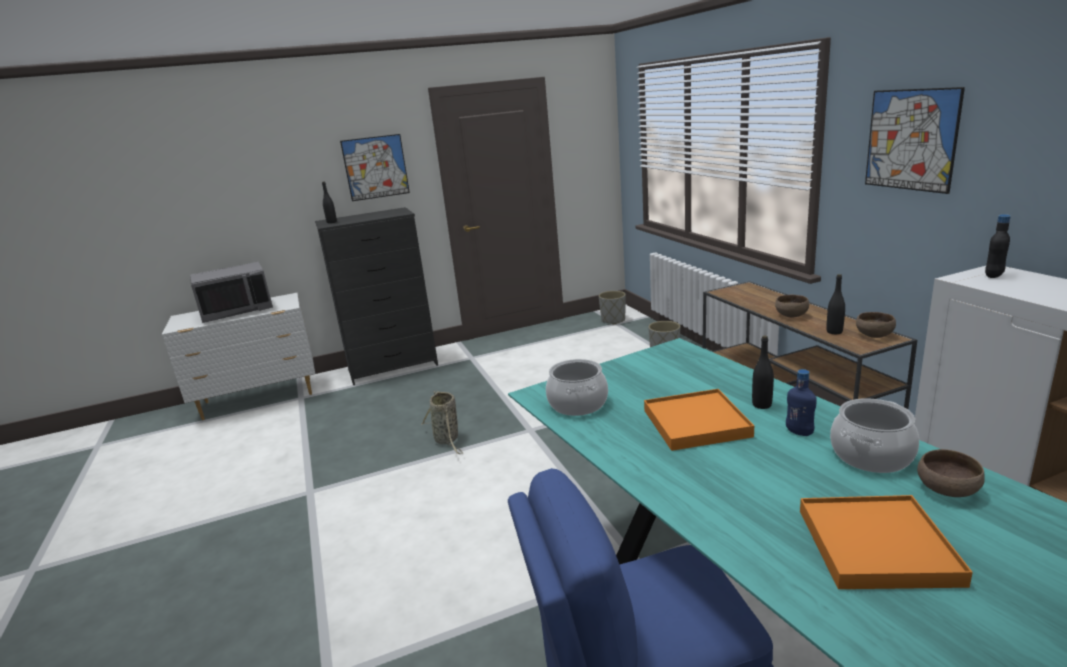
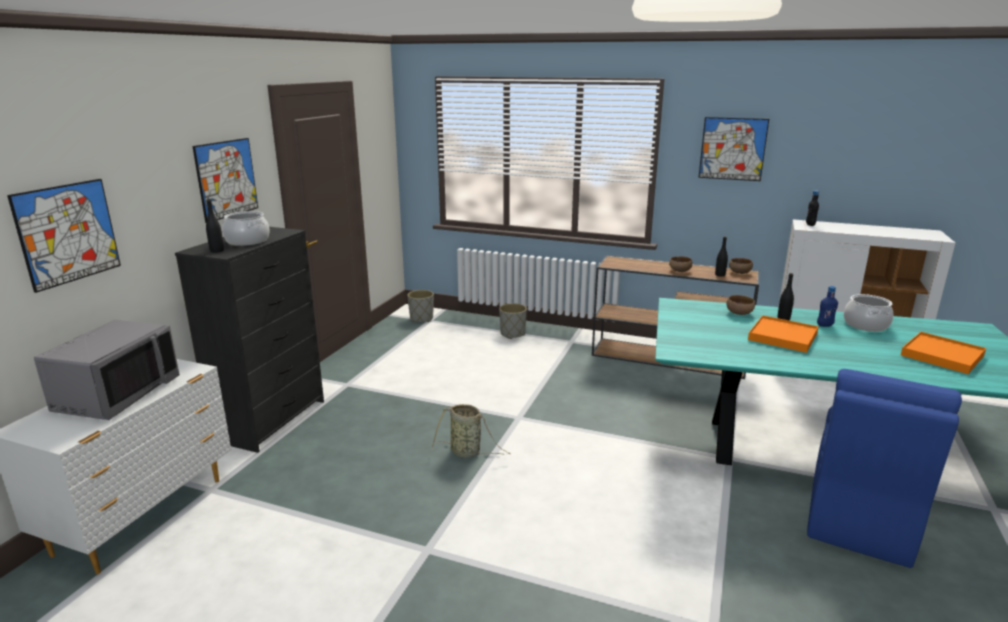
camera: 50 degrees left, 0 degrees up
cooking pot [546,359,608,416] -> cooking pot moved to [222,211,270,246]
brown bowl [917,449,985,497] -> brown bowl moved to [727,295,755,315]
none -> picture [7,179,121,293]

